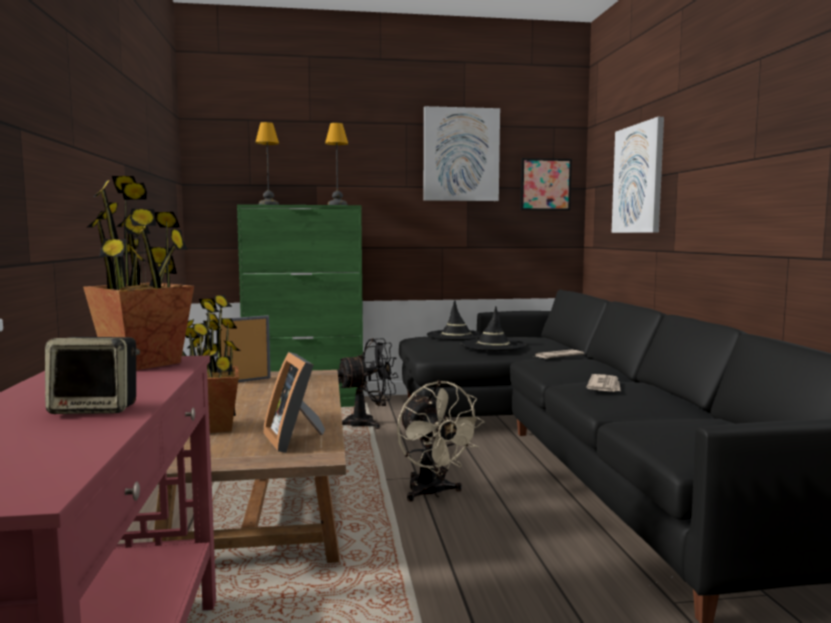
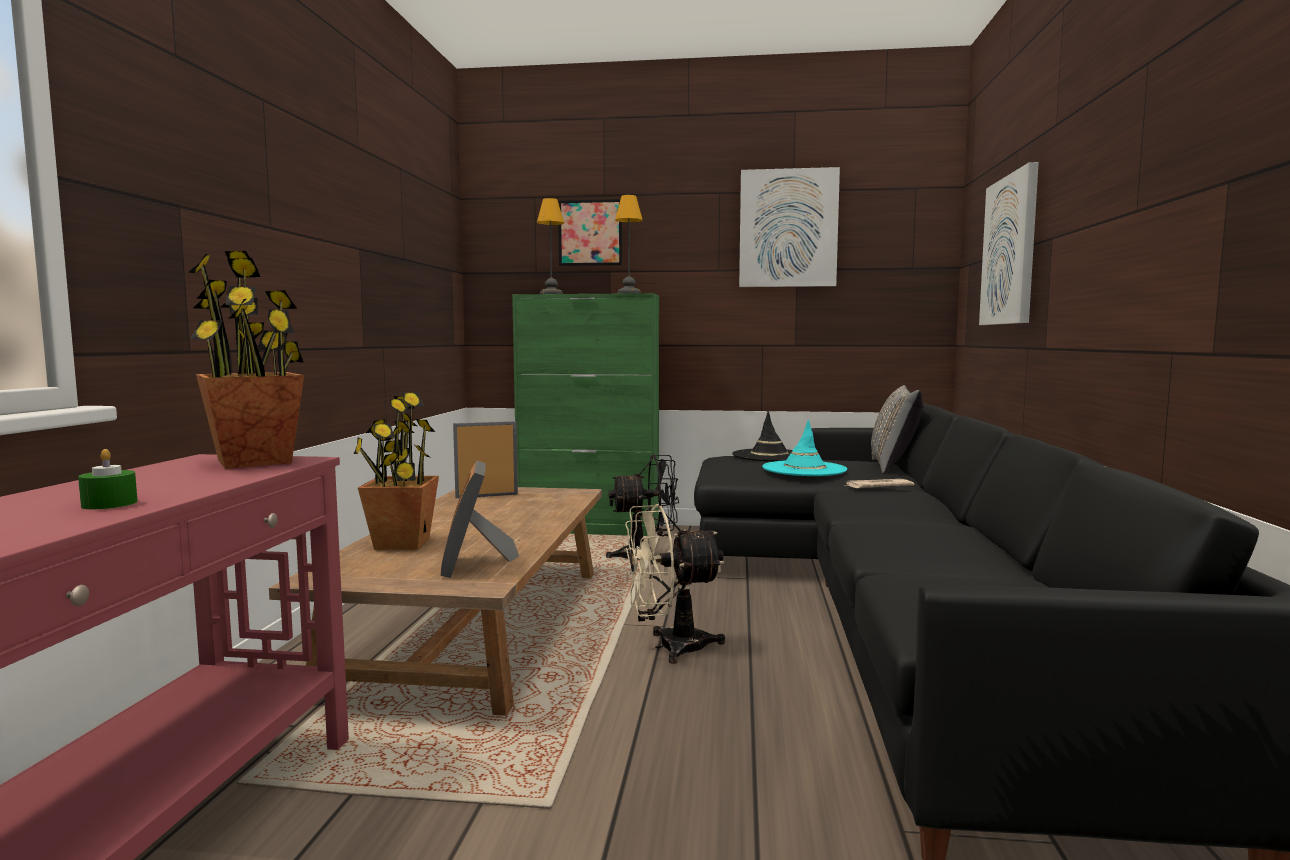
camera: 15 degrees right, 0 degrees up
speaker [45,337,140,414] -> green candle [78,449,138,509]
beige fan [397,380,485,502] -> beige fan turned 90 degrees clockwise [624,504,725,664]
black hat [461,307,526,351] -> turquoise hat [762,419,847,476]
picture [520,158,572,211] -> picture moved to [558,199,622,266]
newspaper [586,374,621,392] -> none
none -> grey pillow [871,385,924,474]

